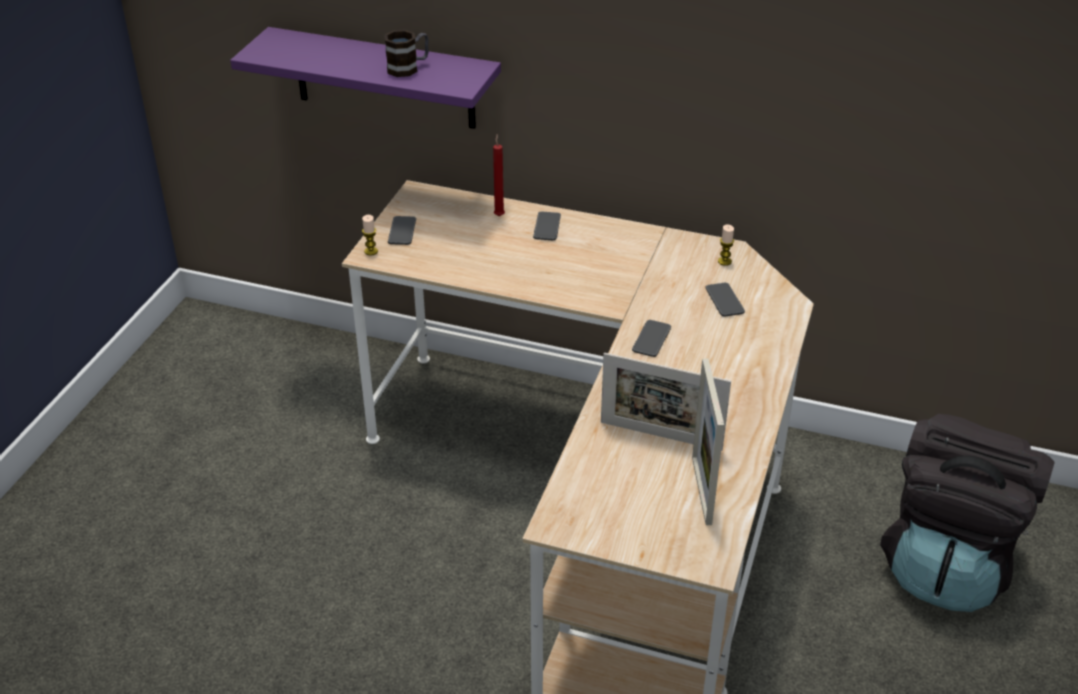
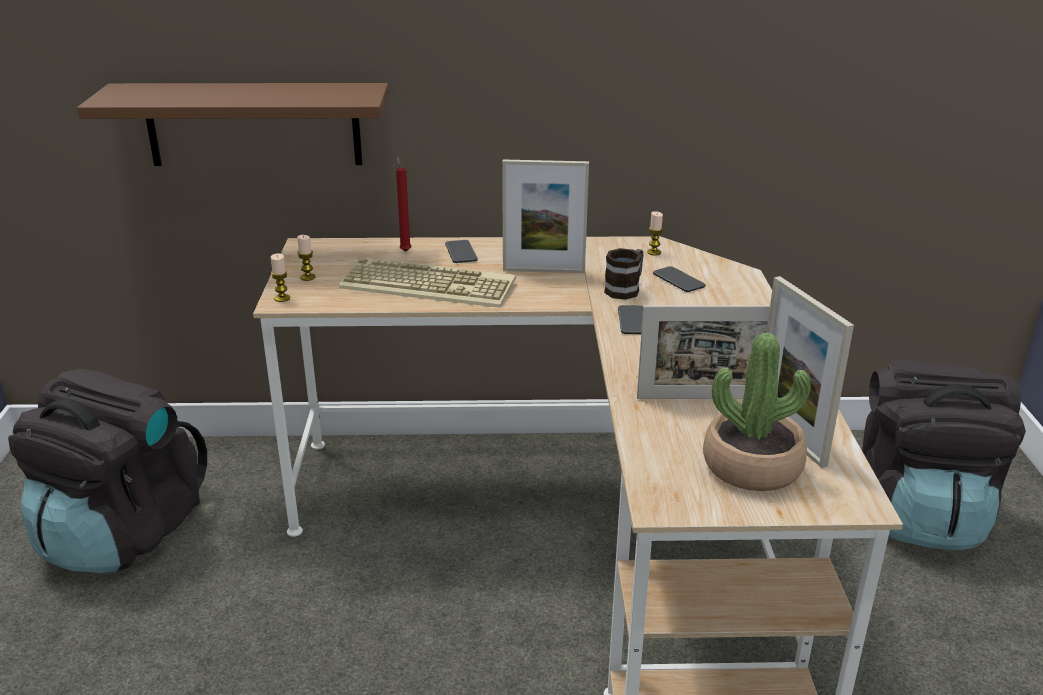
camera: 20 degrees left, 10 degrees down
purple shelf [230,27,501,129] -> brown shelf [77,83,389,166]
mug [384,30,429,77] -> mug moved to [604,248,644,300]
phone [388,216,416,245] -> candle [297,235,315,281]
none -> black backpack [8,369,207,573]
none -> keyboard [339,257,516,308]
none -> picture frame [502,159,589,273]
none -> potted plant [703,333,811,491]

